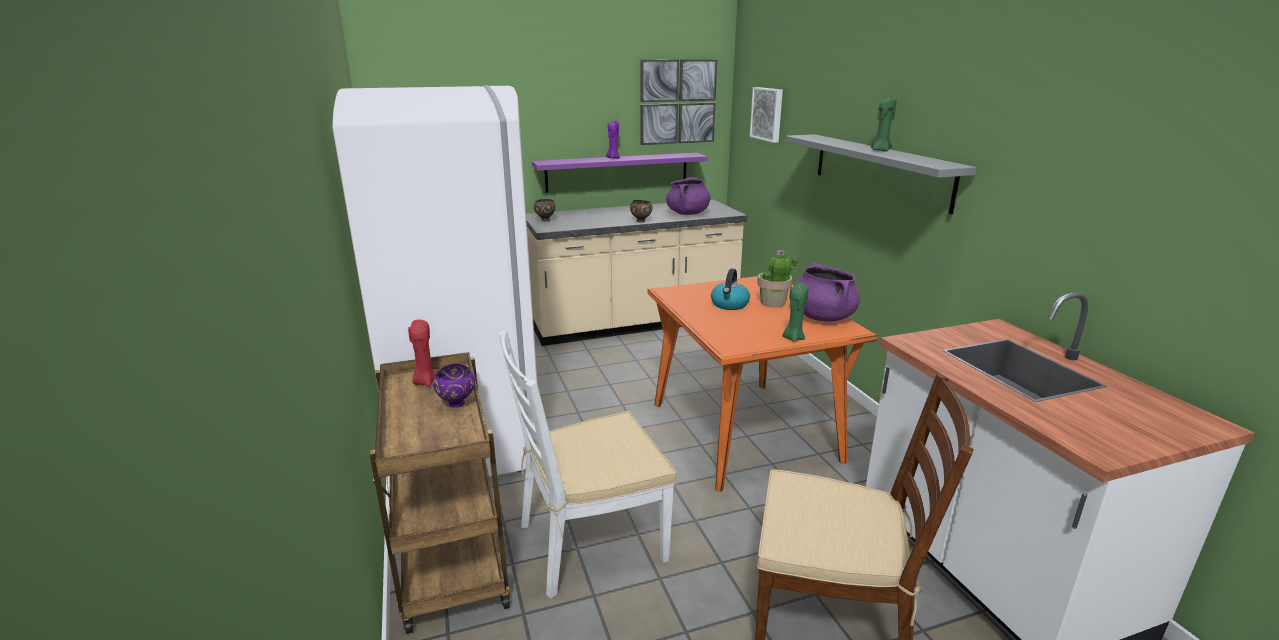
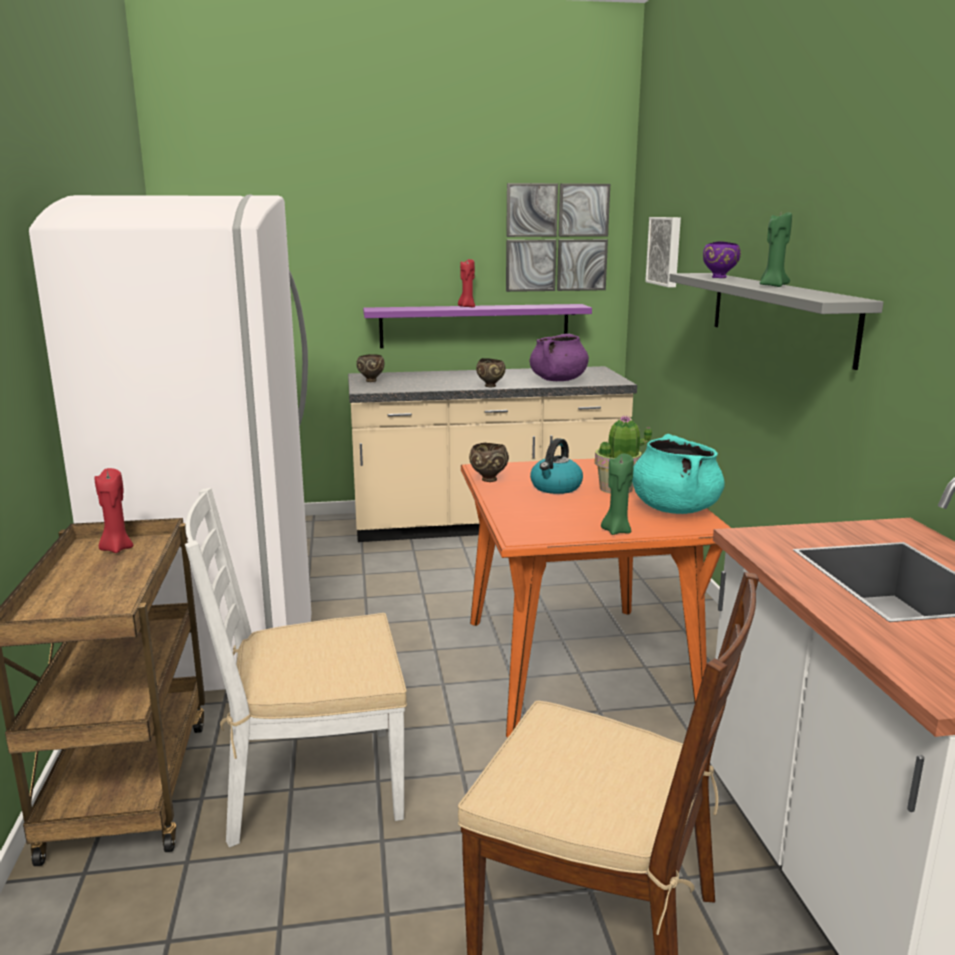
camera: 10 degrees right, 5 degrees down
purple bowl [433,364,475,408] -> purple bowl moved to [703,241,741,278]
purple candle [606,121,620,159] -> red candle [458,259,475,307]
purple cooking pot [794,262,860,322] -> turquoise cooking pot [632,434,725,514]
none -> brown bowl [469,443,509,482]

